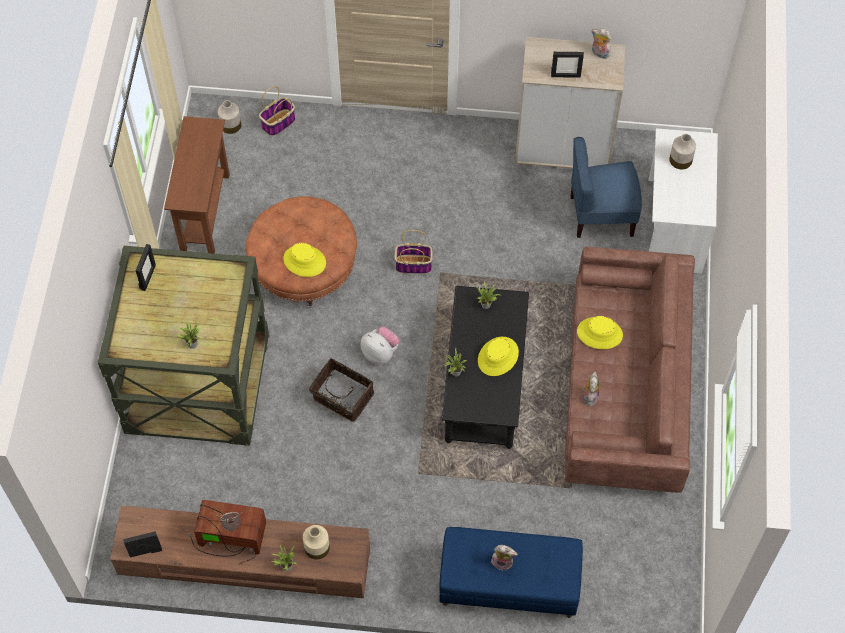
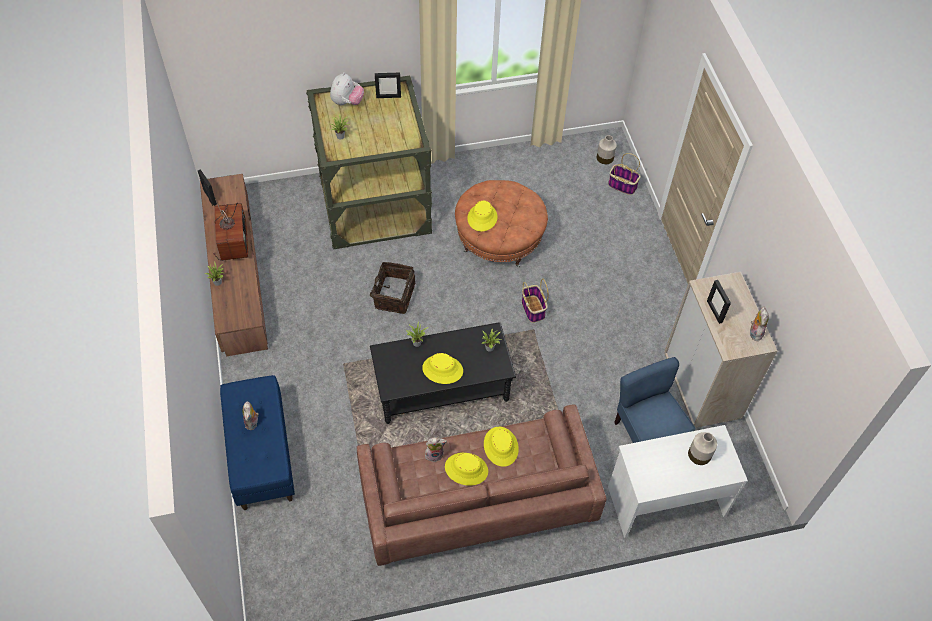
camera: 70 degrees right, 5 degrees down
brown console table [164,116,230,254] -> none
beige vase [303,525,330,559] -> none
plush toy [361,327,400,364] -> plush toy moved to [330,72,364,106]
none -> yellow hat [445,453,488,486]

